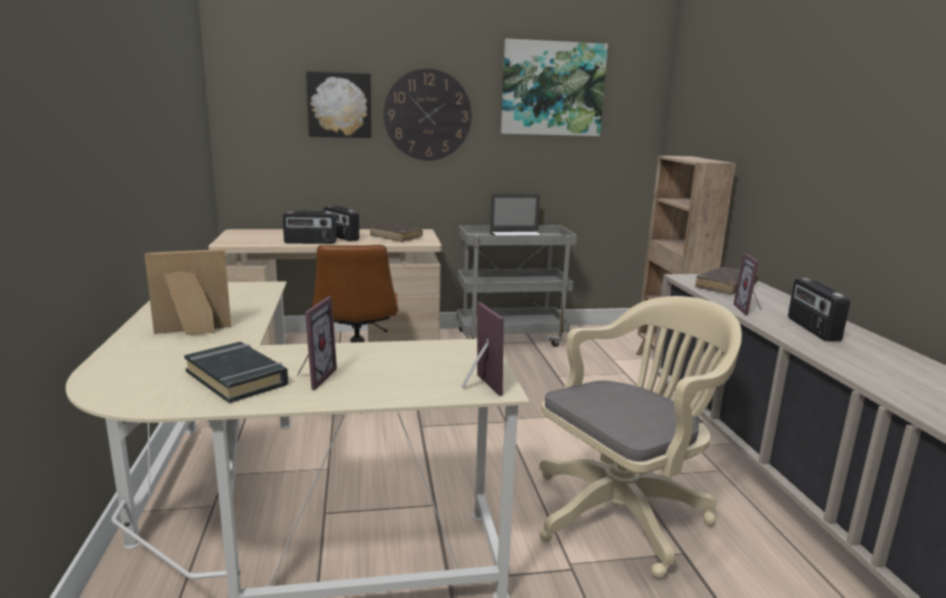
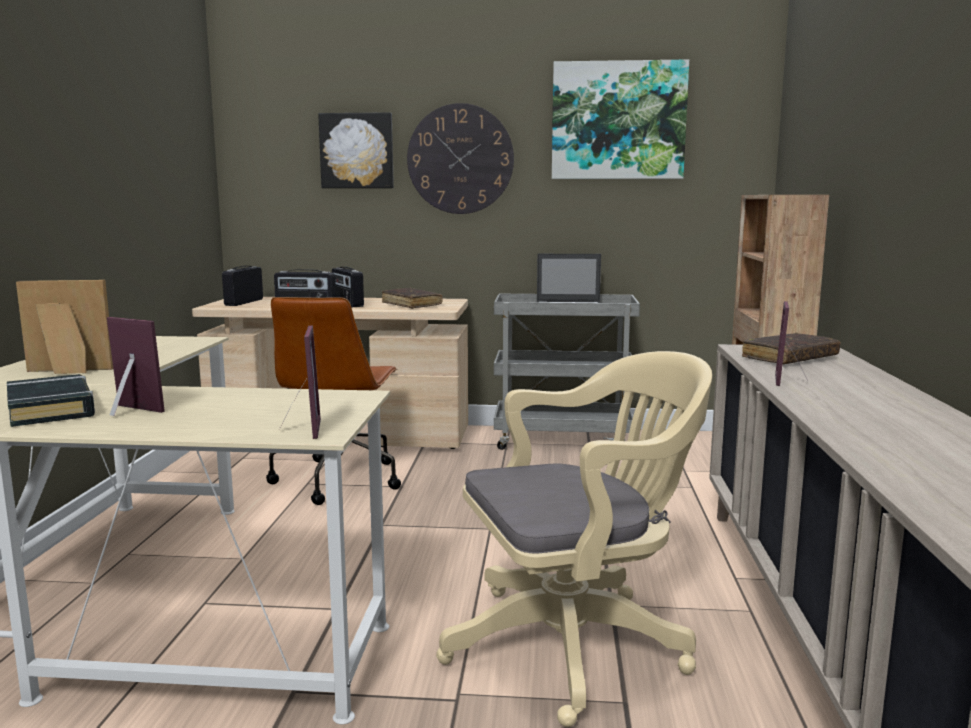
camera: 15 degrees right, 5 degrees down
picture frame [297,296,337,390] -> picture frame turned 90 degrees counterclockwise [107,317,165,416]
radio [788,278,850,342] -> radio moved to [222,266,263,306]

